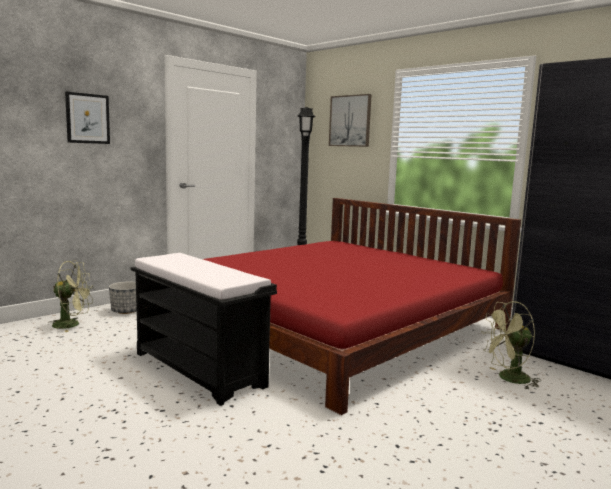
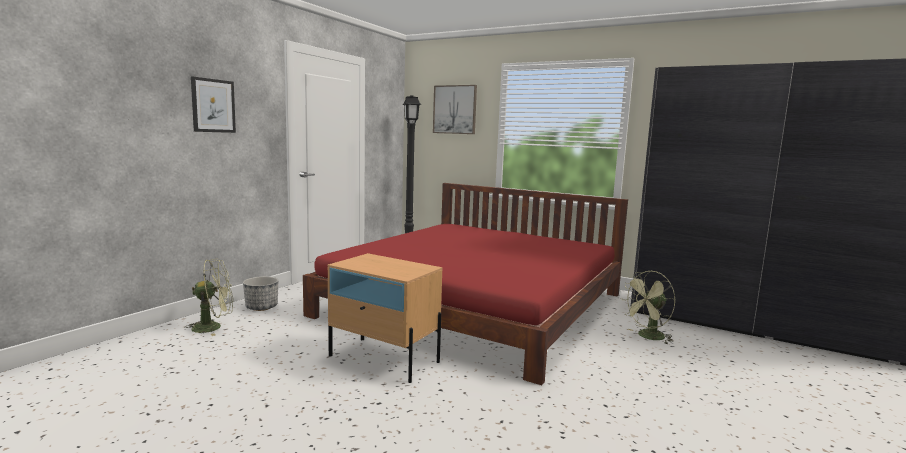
camera: 15 degrees left, 0 degrees up
black bench [131,253,277,406] -> beige nightstand [328,253,443,383]

